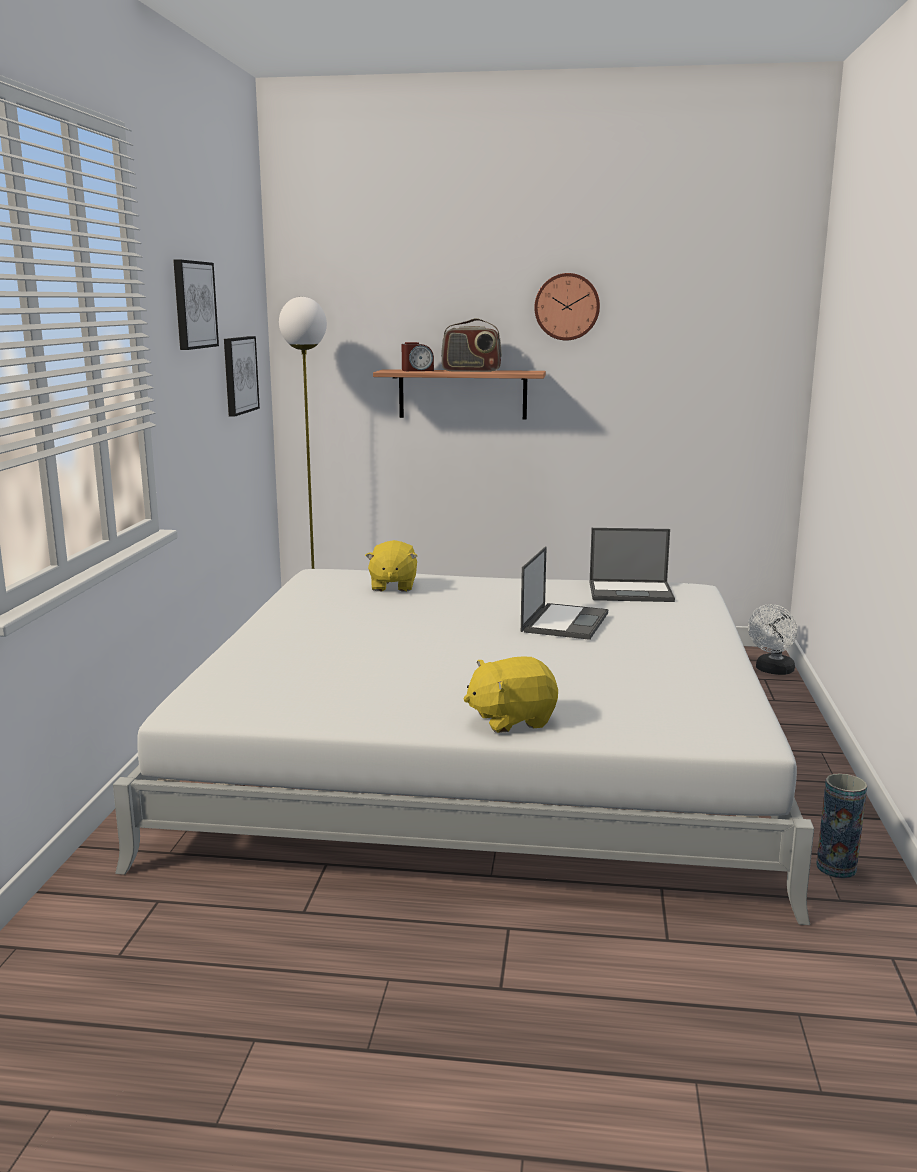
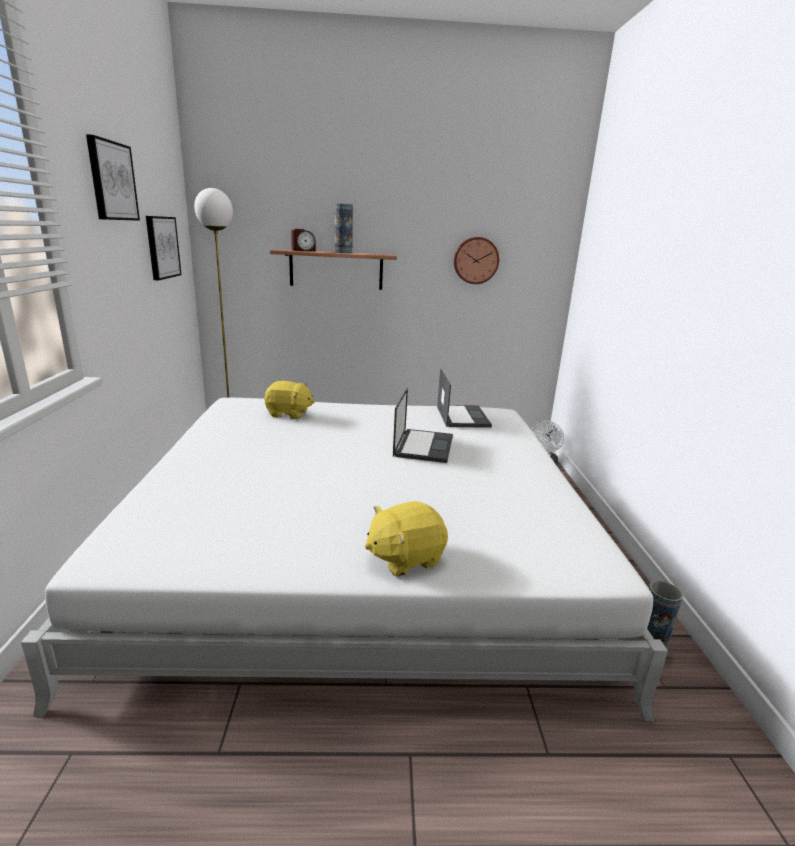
camera: 10 degrees left, 5 degrees up
yellow plush toy [365,540,417,592] -> yellow plush toy turned 75 degrees counterclockwise [264,381,315,419]
radio [441,318,502,372] -> vase [334,204,353,253]
wall clock [534,273,600,340] -> wall clock moved to [454,237,499,284]
laptop [590,528,675,602] -> laptop turned 90 degrees counterclockwise [437,369,492,428]

